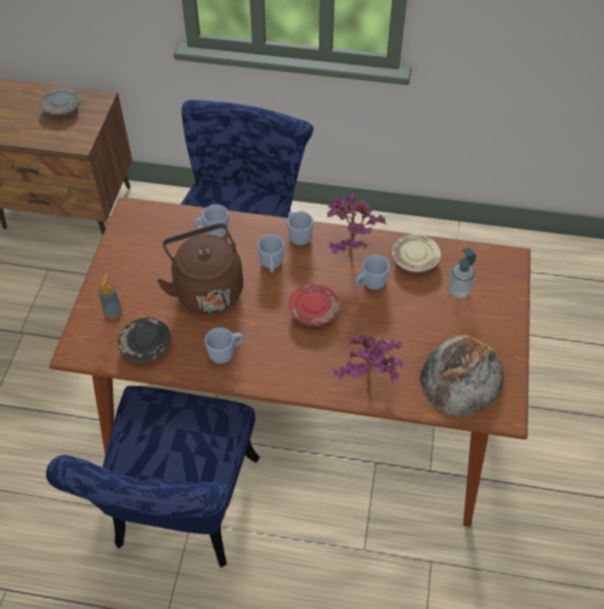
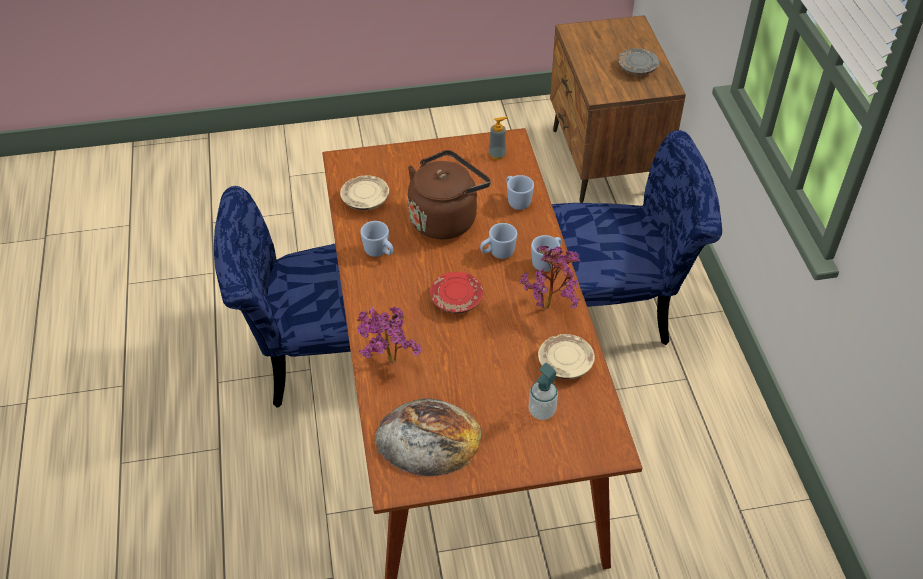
camera: 70 degrees right, 5 degrees down
soap dispenser [99,273,122,319] -> soap dispenser moved to [489,117,508,160]
black plate [118,318,171,362] -> beige plate [340,175,389,210]
blue mug [355,255,390,290] -> none

